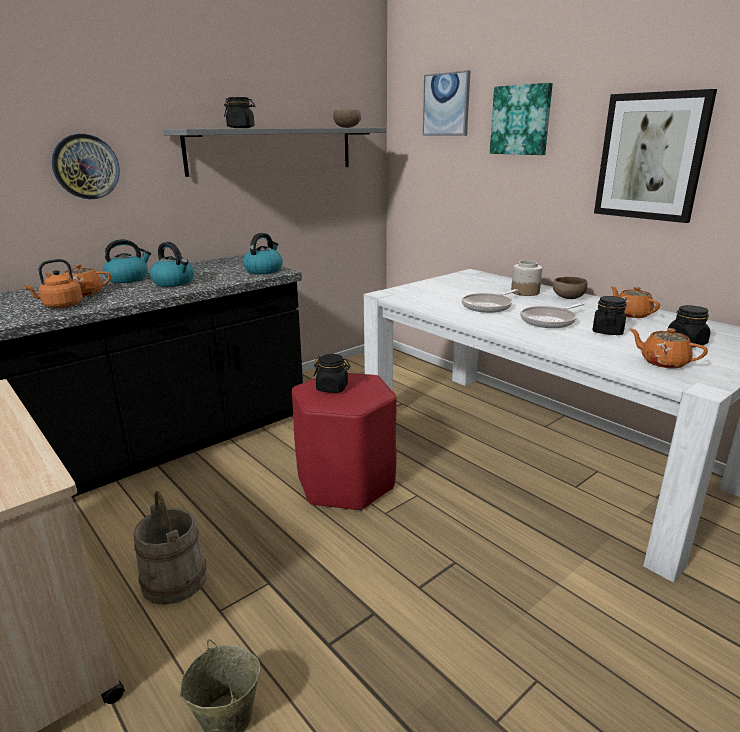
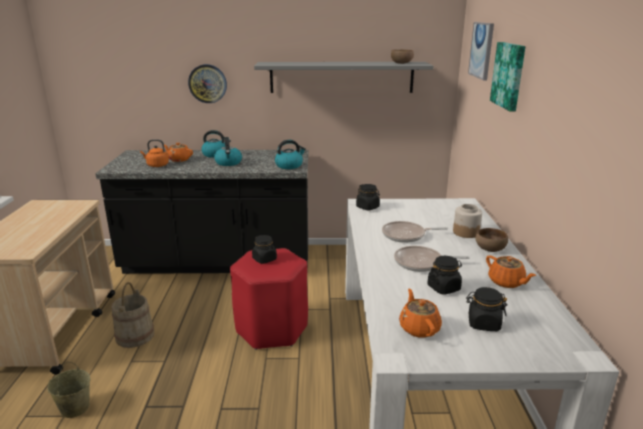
camera: 40 degrees right, 0 degrees up
black jar [224,97,255,128] -> black jar moved to [356,184,380,210]
picture [594,89,717,223] -> none
orange teapot [611,286,660,318] -> orange teapot turned 135 degrees clockwise [486,256,536,288]

